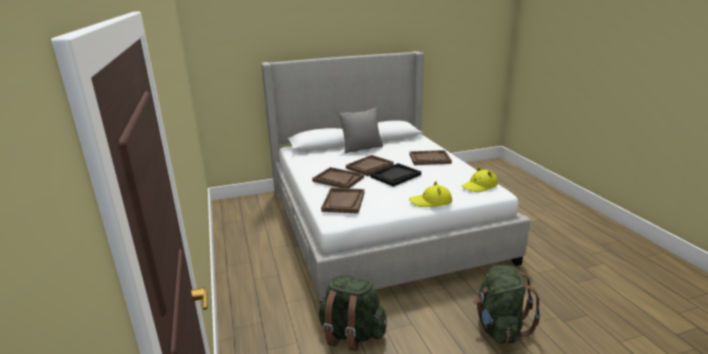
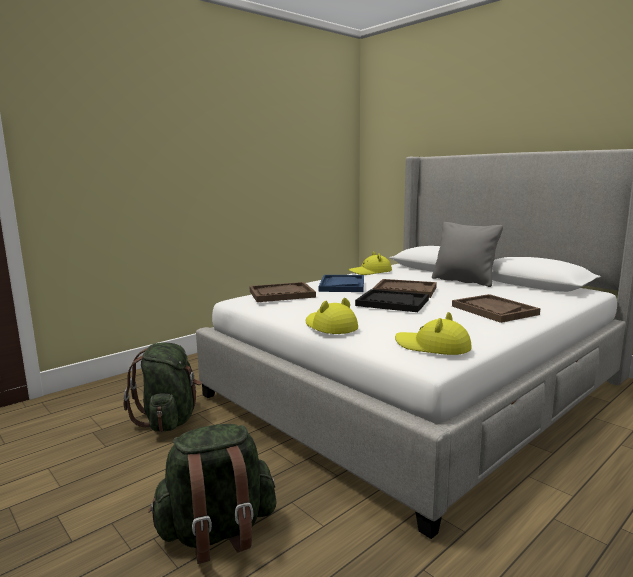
camera: 65 degrees right, 10 degrees down
brown tray [312,167,364,188] -> blue tray [319,275,364,292]
none -> yellow hat [348,251,392,275]

